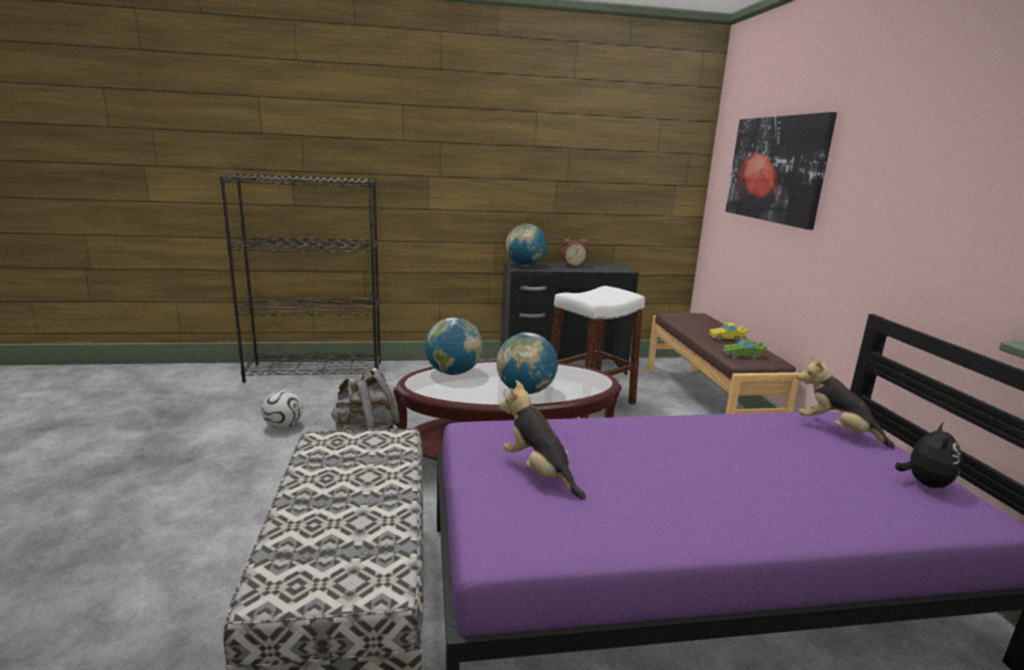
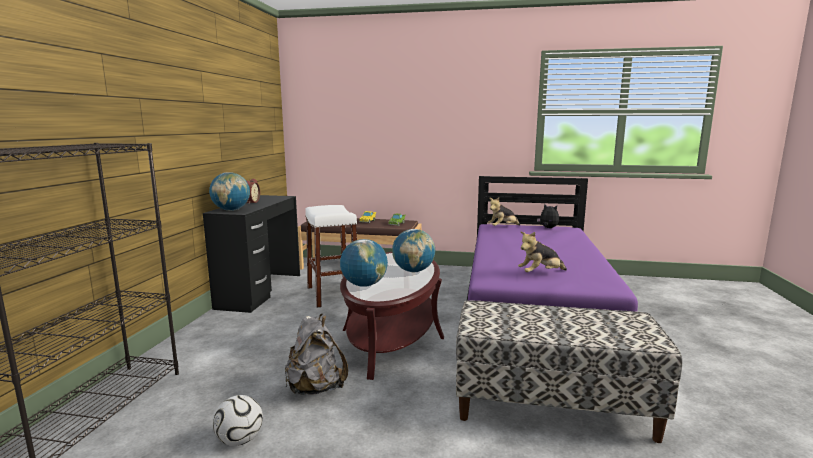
camera: 70 degrees left, 5 degrees down
picture [725,112,837,230] -> none

